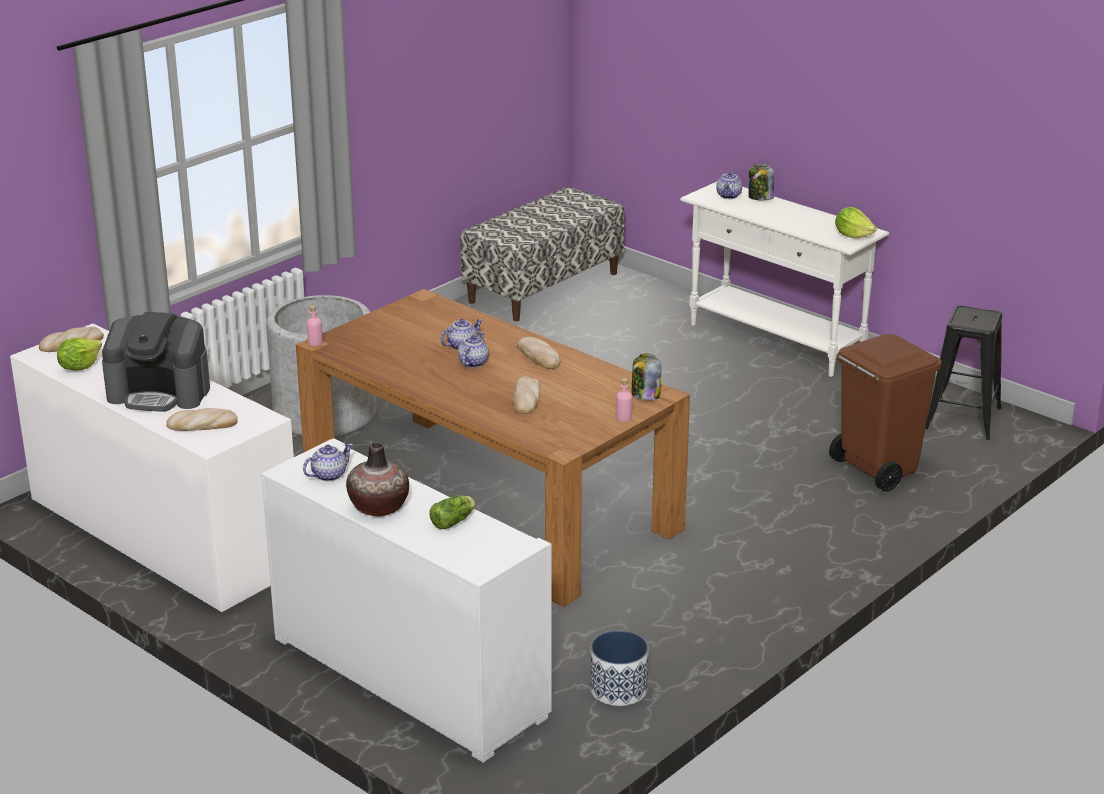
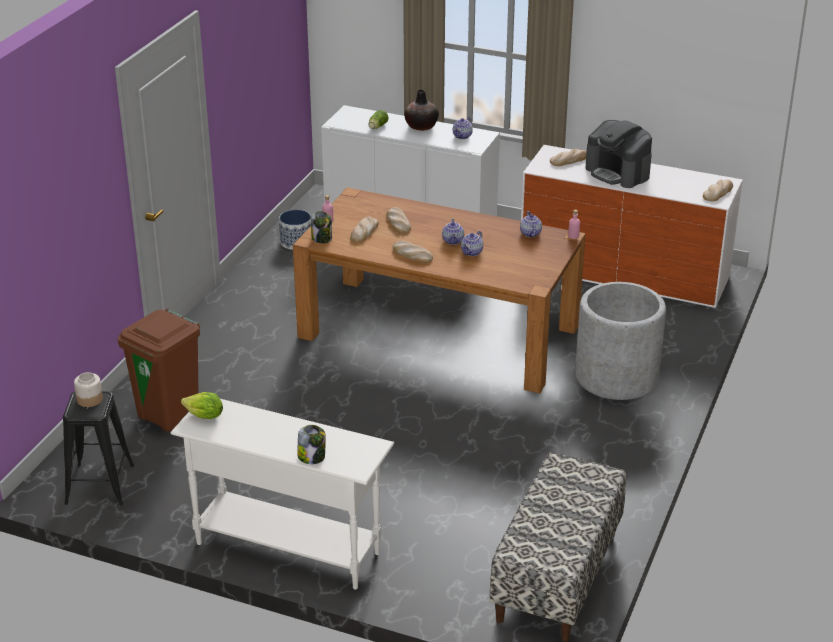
camera: 160 degrees right, 5 degrees up
lettuce [57,337,102,371] -> none
coffee machine [102,312,210,412] -> coffee machine turned 120 degrees counterclockwise [585,120,652,188]
teapot [716,171,742,199] -> teapot moved to [520,211,542,237]
none -> jar [74,372,103,407]
none -> bread [350,216,379,242]

